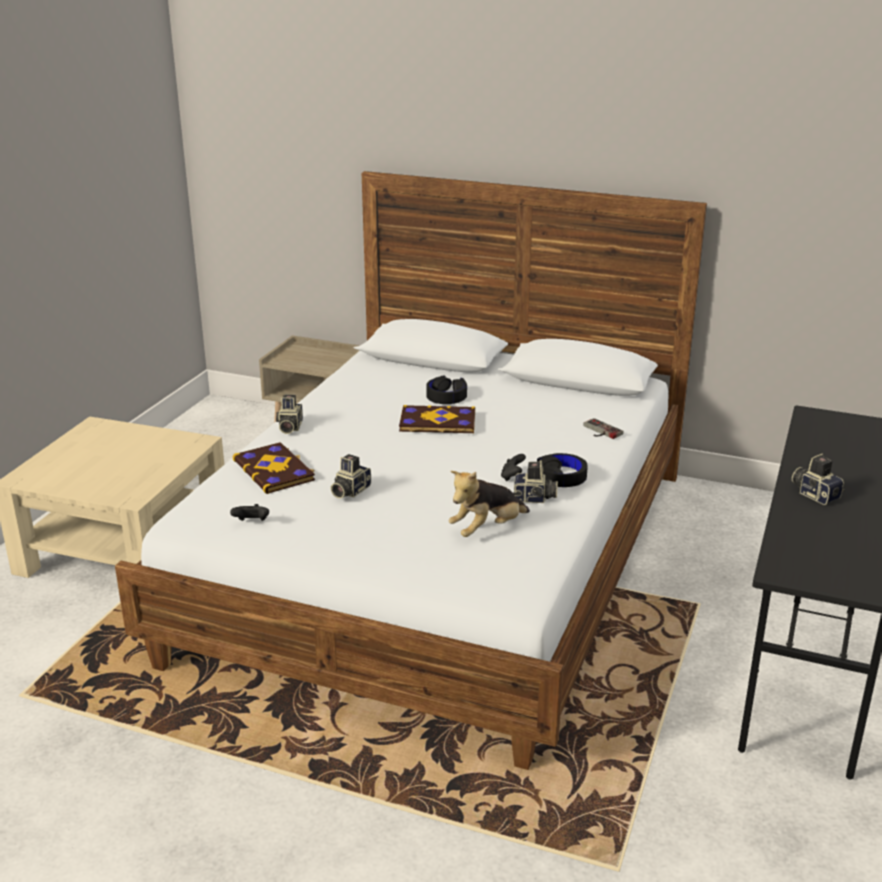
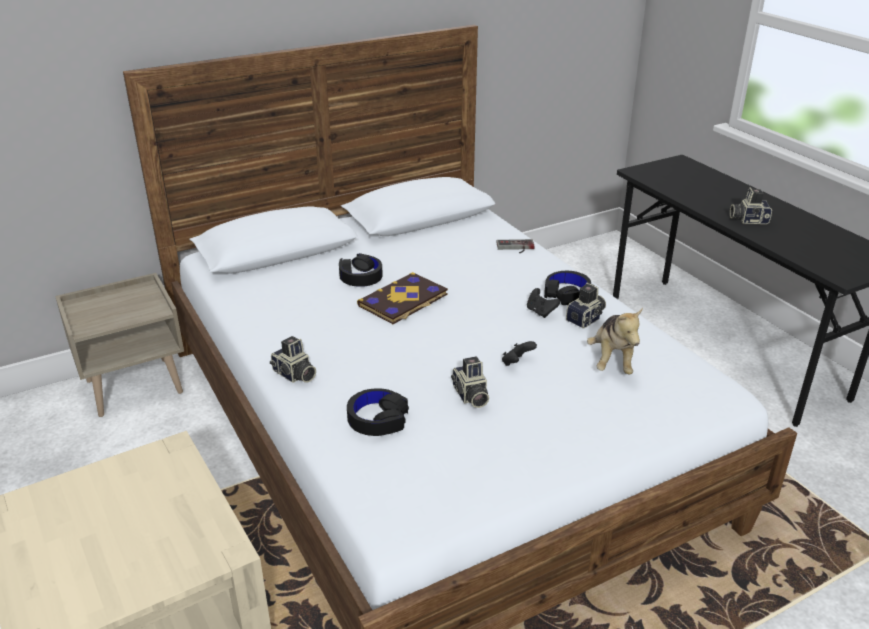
camera: 50 degrees left, 5 degrees up
black game controller [230,504,269,521] -> black game controller moved to [502,341,537,366]
book [233,442,315,494] -> black headphones [347,388,409,436]

